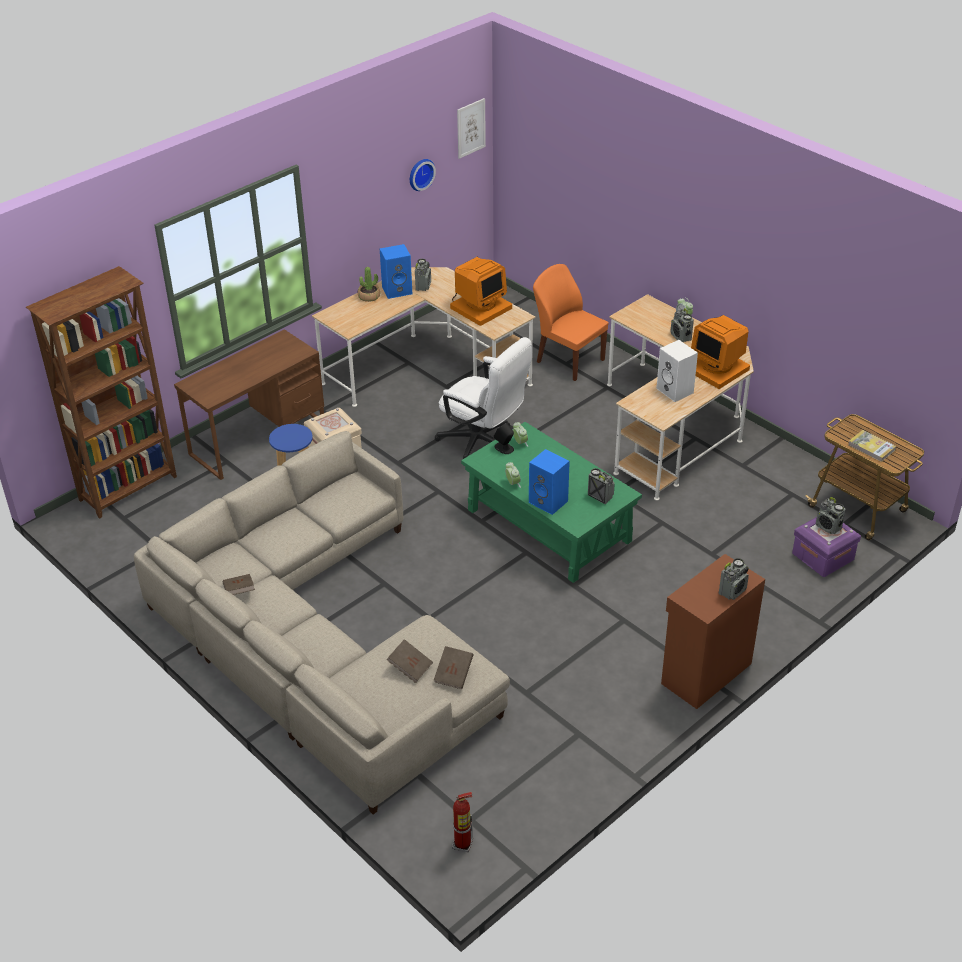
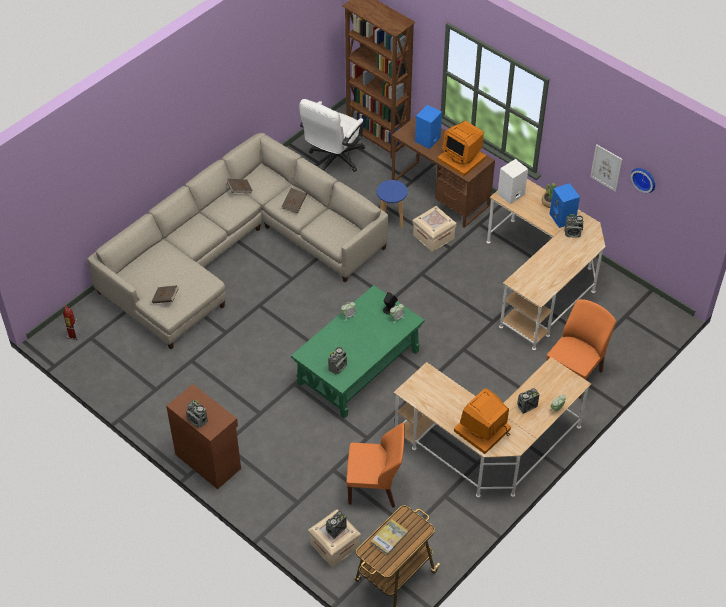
camera: 85 degrees right, 10 degrees up
brown book [387,639,433,683] -> brown book moved to [282,188,307,214]
white office chair [435,337,532,459] -> white office chair moved to [299,99,365,172]
monitor [450,257,512,326] -> monitor moved to [438,121,486,176]
picture [457,98,486,159] -> picture moved to [590,144,623,192]
blue speaker [529,449,570,515] -> blue speaker moved to [415,105,442,149]
white speaker [656,340,698,402] -> white speaker moved to [498,159,528,204]
purple storage box [792,517,861,577] -> beige storage box [308,509,361,567]
none -> orange chair [347,423,405,507]

